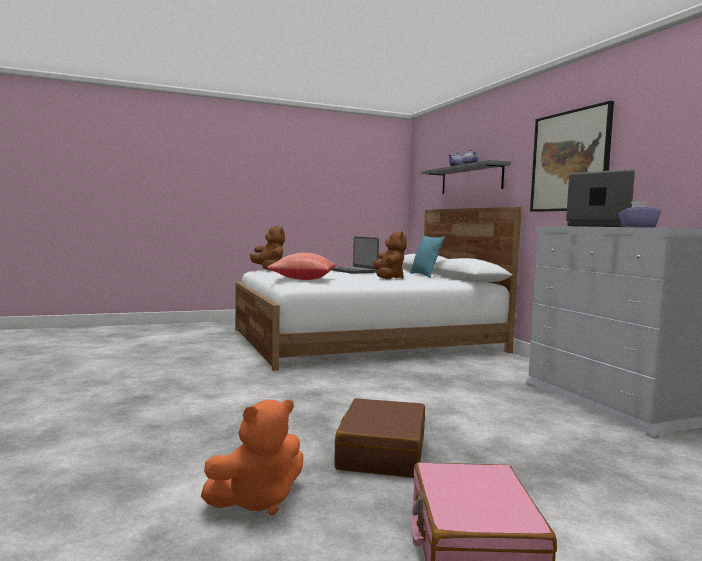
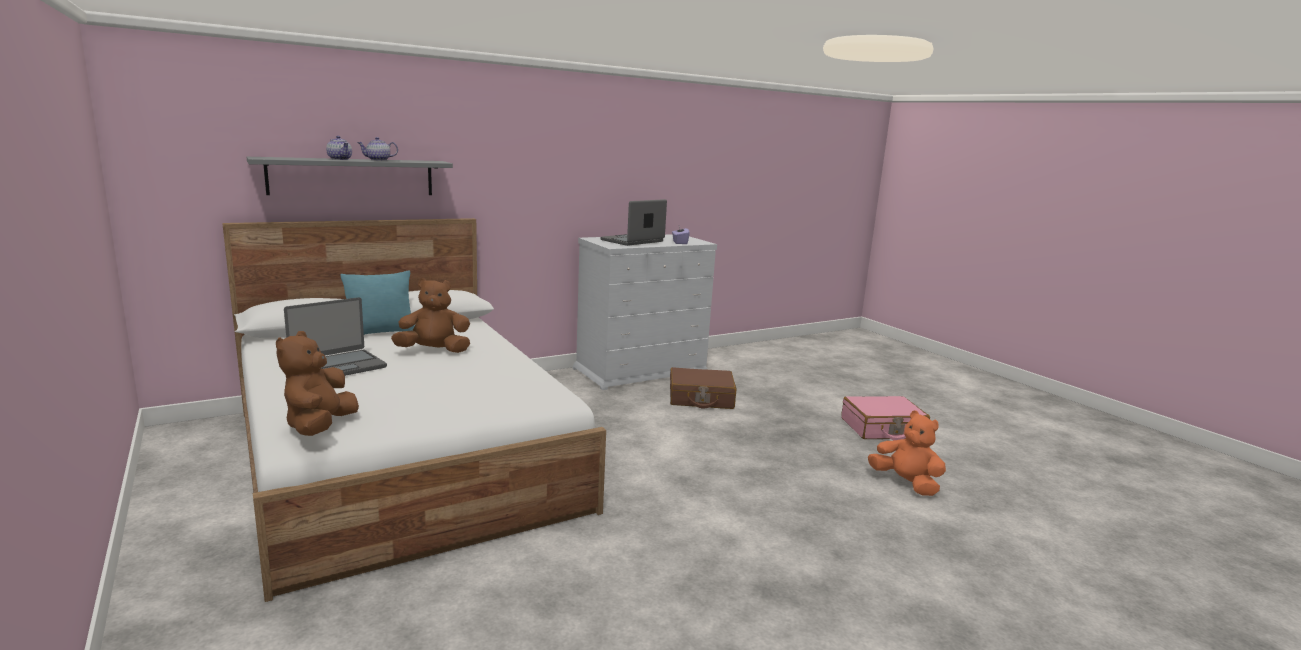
camera: 100 degrees left, 10 degrees up
brown plush toy [250,226,285,271] -> brown plush toy turned 45 degrees counterclockwise [276,331,359,436]
red pillow [267,253,336,280] -> none
brown suitcase [334,398,425,478] -> brown suitcase moved to [670,367,737,409]
picture [530,101,614,212] -> none

